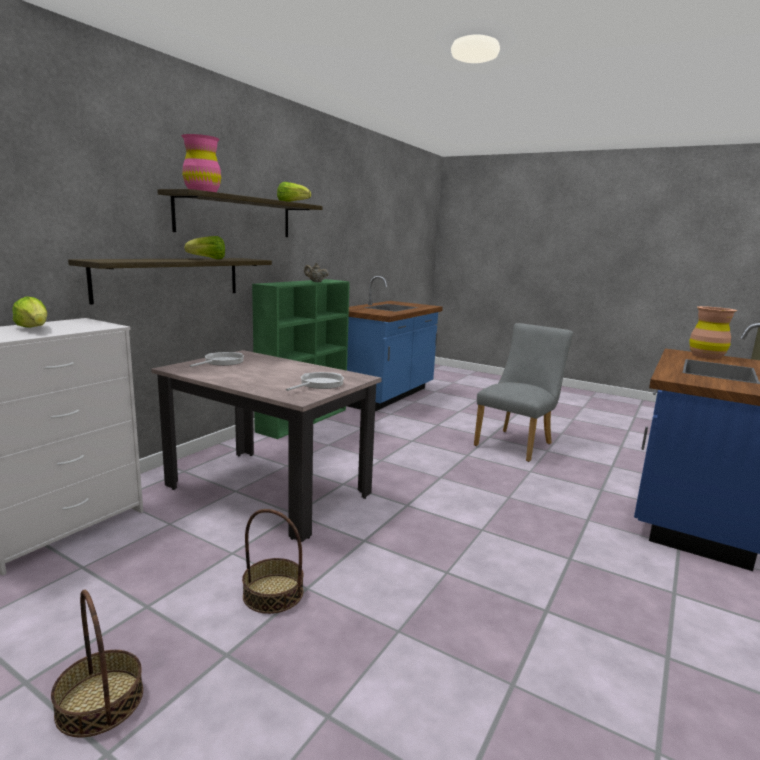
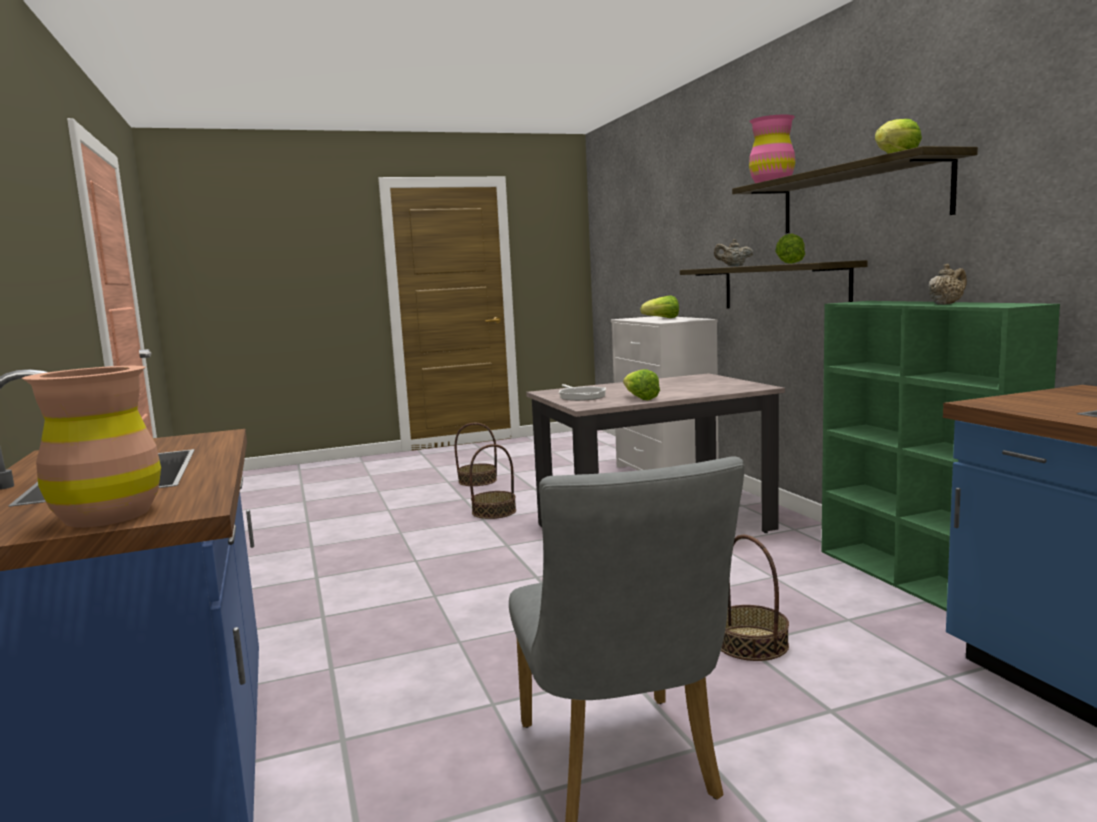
camera: 130 degrees right, 5 degrees down
frying pan [189,352,244,367] -> none
none -> lettuce [623,369,660,400]
none -> beige teapot [714,239,753,266]
none -> basket [721,535,789,661]

